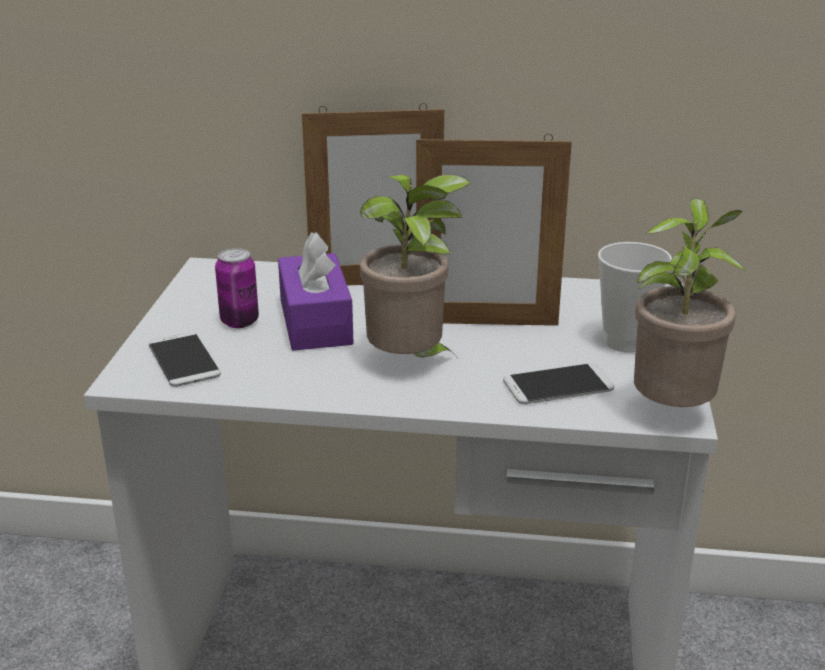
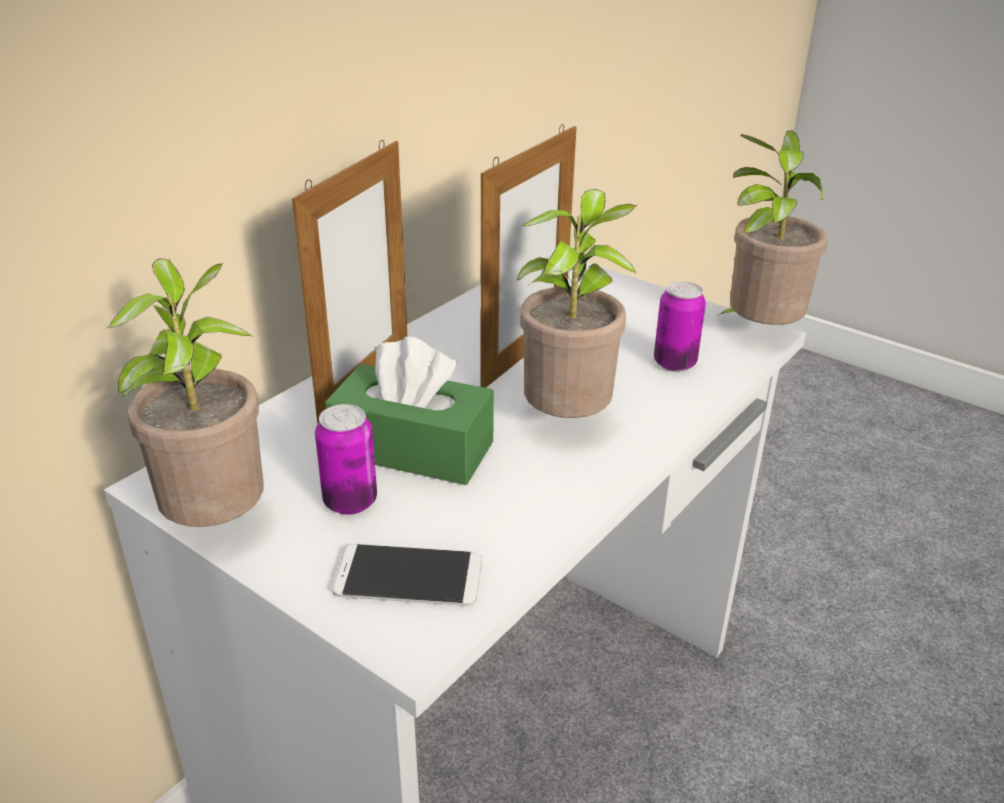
camera: 60 degrees left, 5 degrees up
purple tissue box [278,232,354,351] -> green tissue box [325,337,494,485]
phone [503,363,614,404] -> can [654,281,706,372]
cup [598,242,672,353] -> none
none -> potted plant [107,259,263,527]

